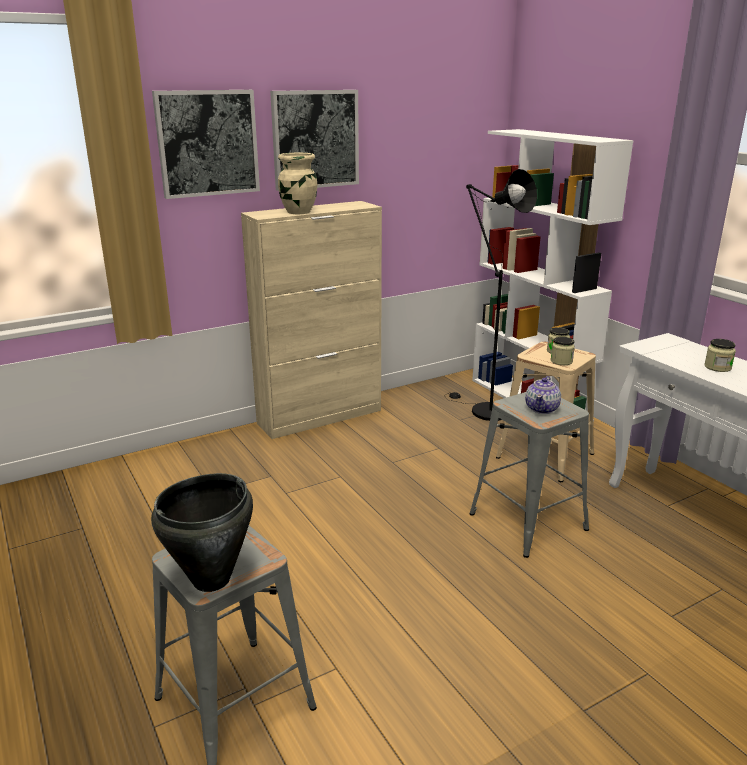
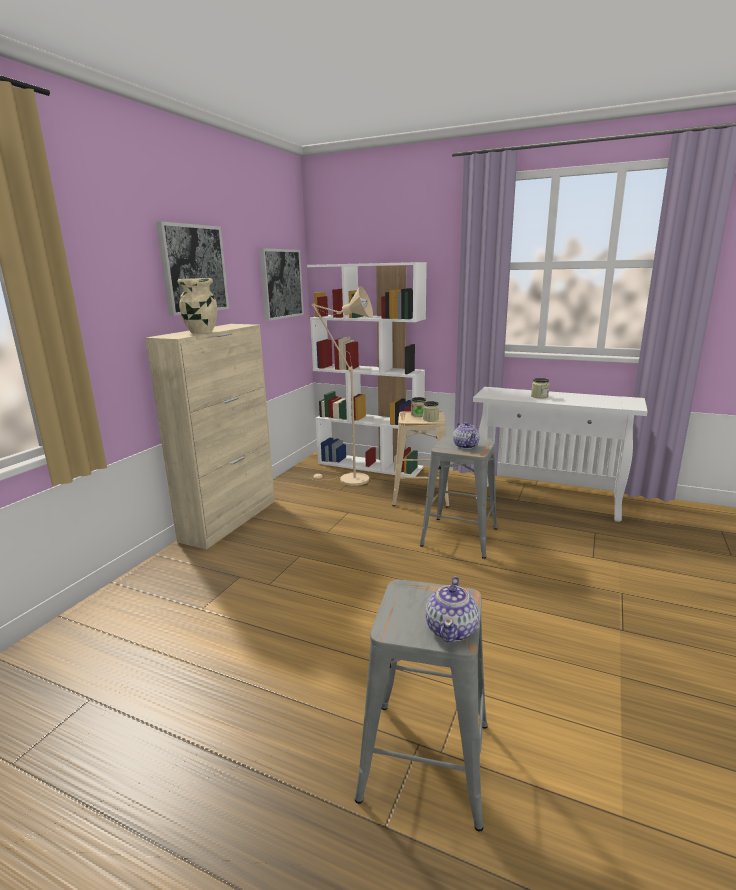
camera: 35 degrees left, 5 degrees down
black cooking pot [151,473,253,592] -> teapot [426,576,479,642]
picture [152,90,260,199] -> picture moved to [259,248,304,321]
black floor lamp [445,169,537,421] -> beige floor lamp [310,286,373,486]

